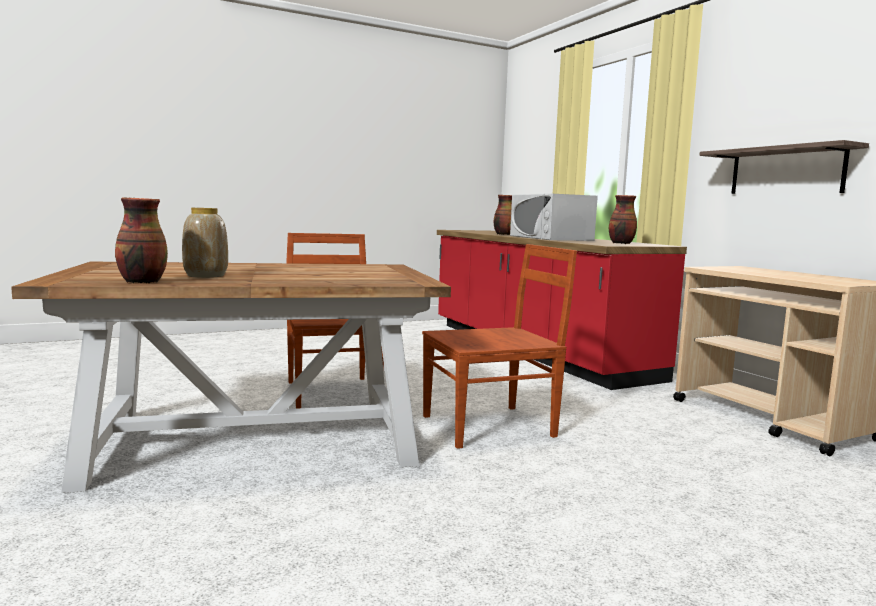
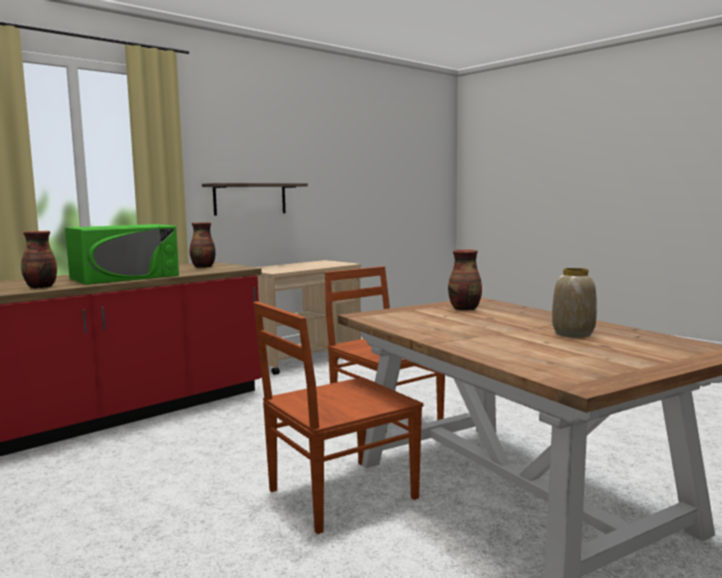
camera: 105 degrees left, 0 degrees up
vase [115,198,168,284] -> vase moved to [448,250,482,310]
white microwave [510,194,598,241] -> green microwave [65,224,179,285]

